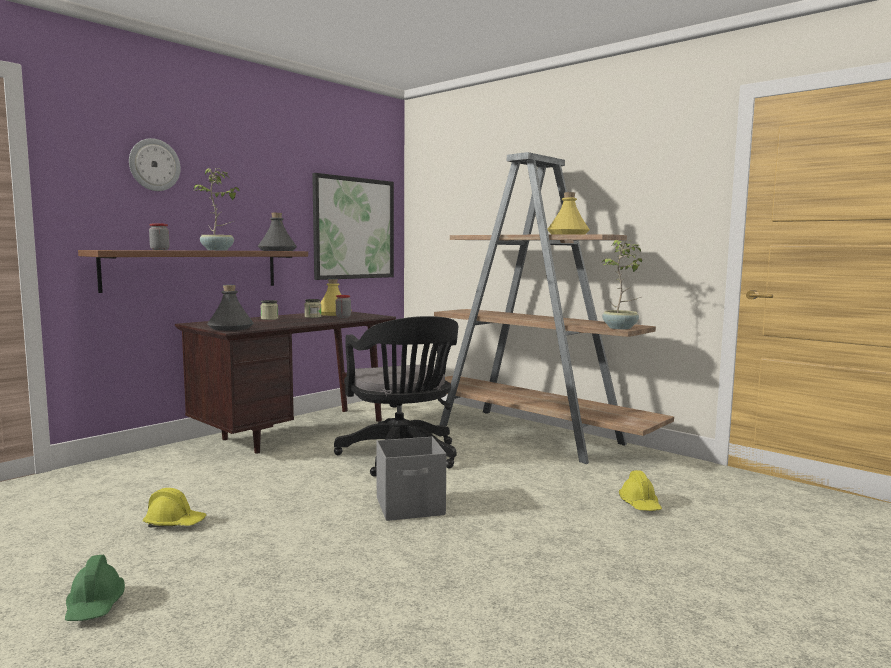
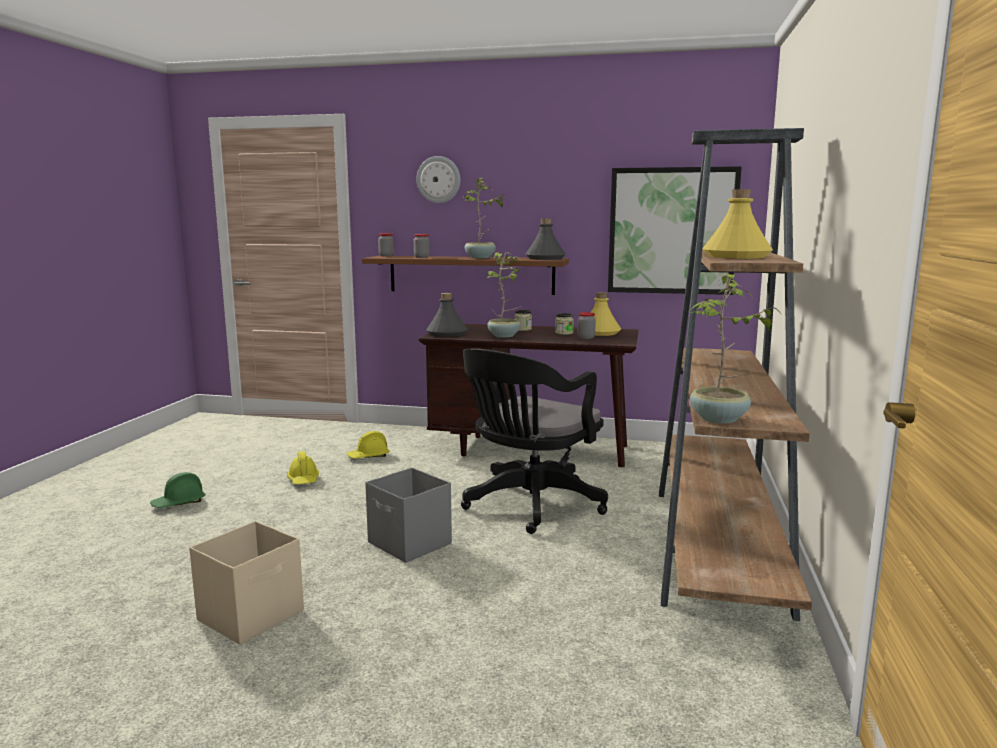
camera: 60 degrees right, 5 degrees up
yellow hard hat [619,470,662,511] -> yellow hard hat moved to [346,431,390,459]
none -> beige storage box [189,521,304,645]
none -> jar [378,233,394,256]
none -> potted plant [484,252,521,338]

